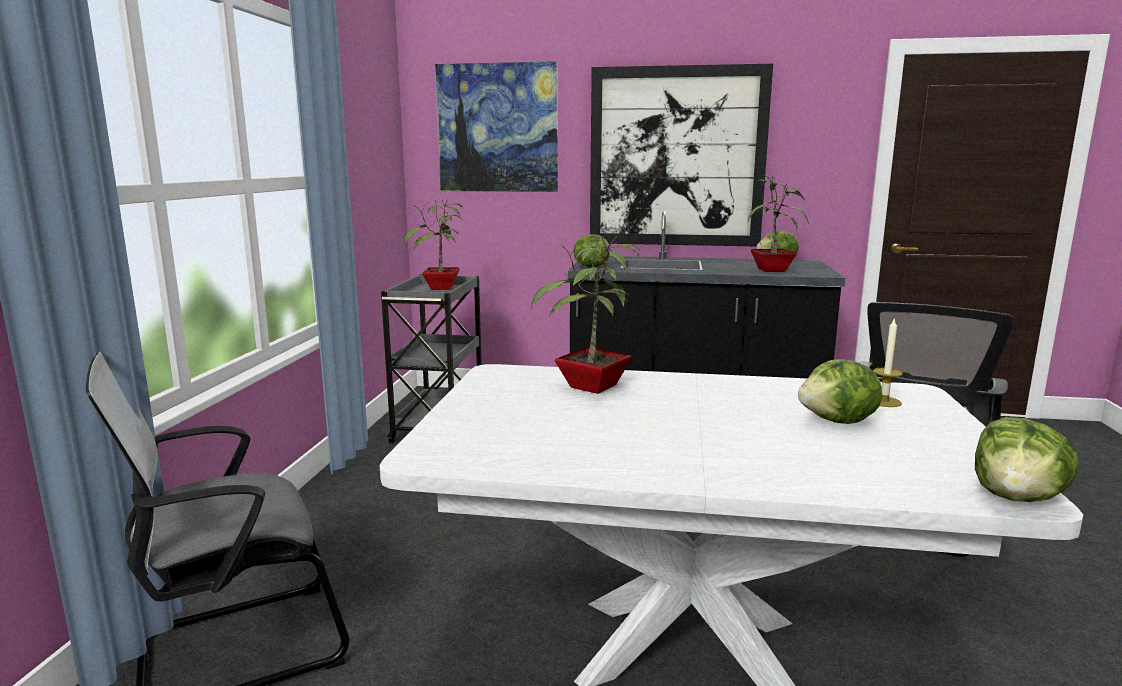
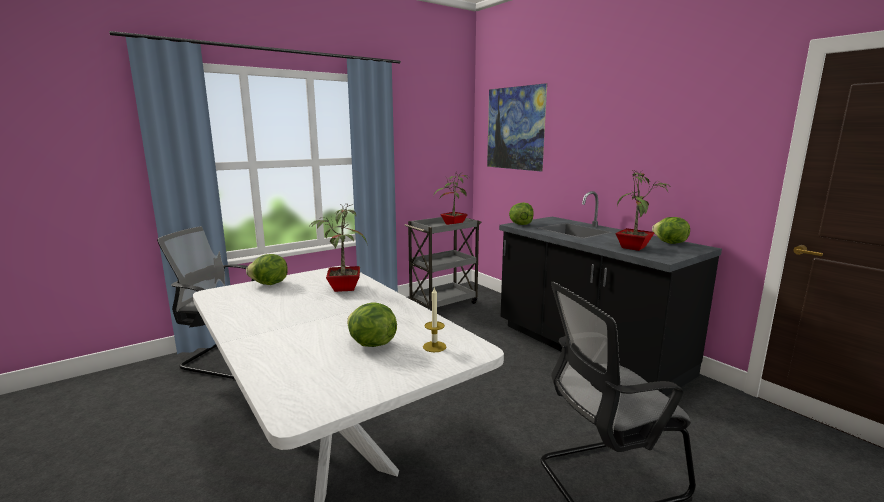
camera: 45 degrees right, 0 degrees up
picture [590,64,773,246] -> none
lettuce [975,417,1079,502] -> lettuce moved to [246,254,288,285]

